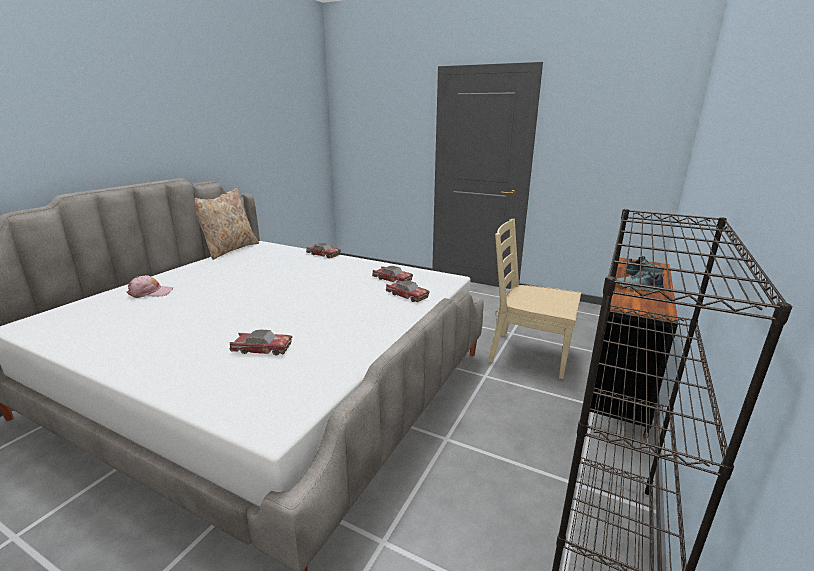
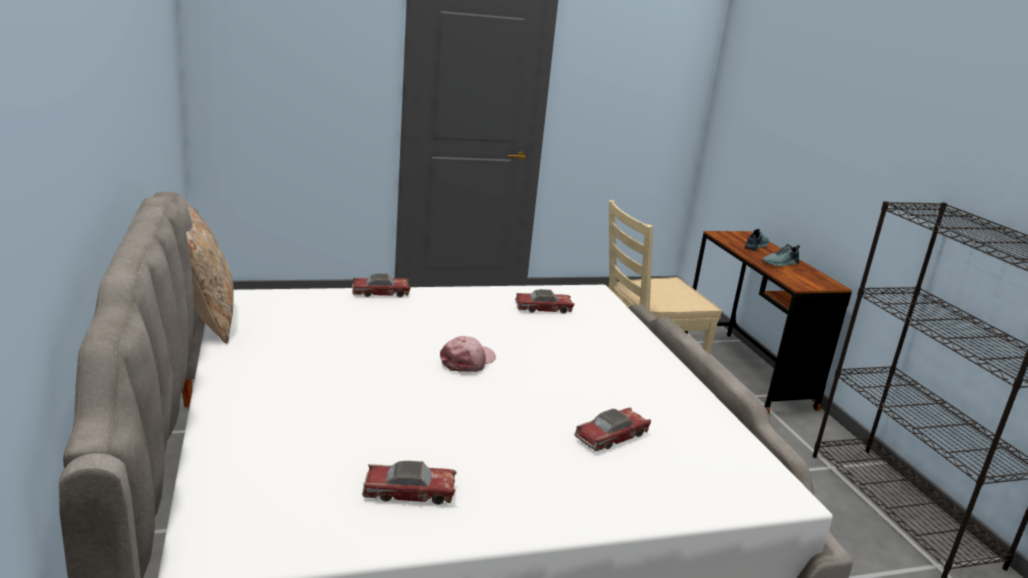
camera: 45 degrees left, 0 degrees up
pink cap [127,275,173,298] -> pink cap moved to [440,336,496,372]
toy car [386,280,430,302] -> toy car moved to [362,461,456,505]

